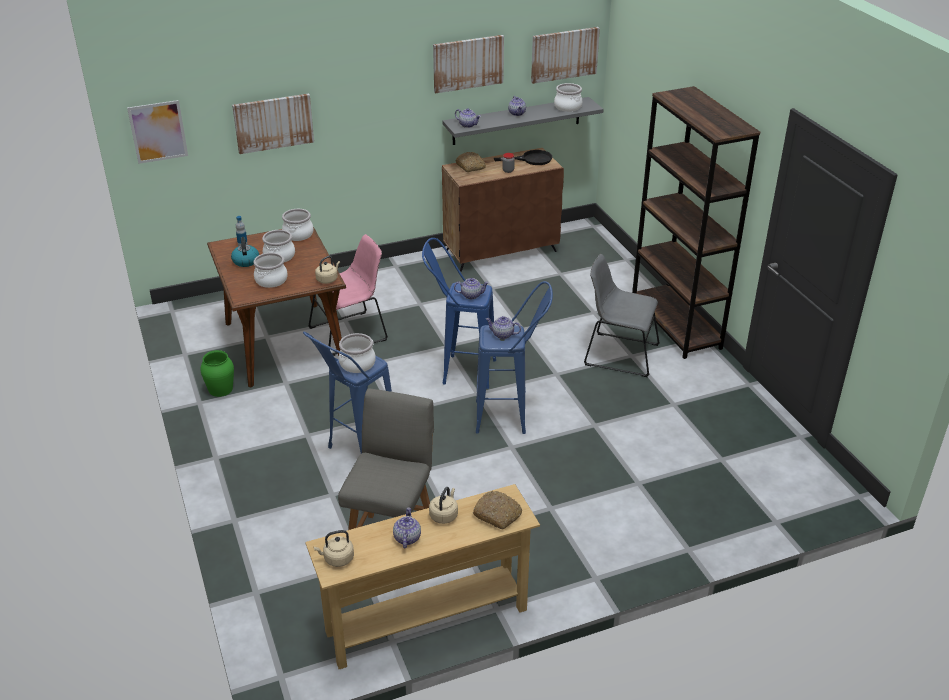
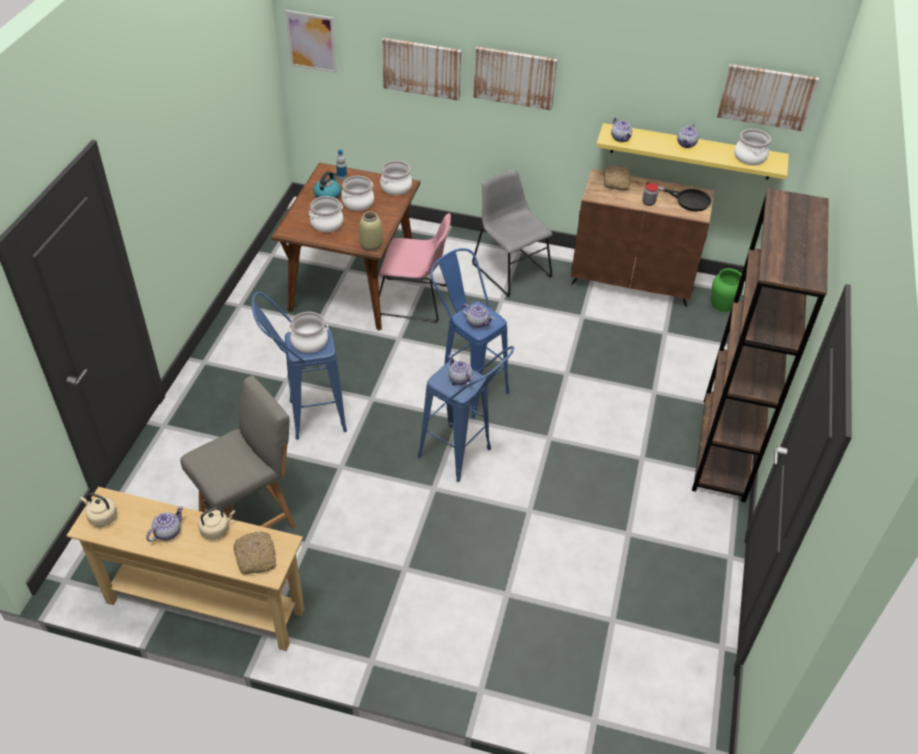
camera: 35 degrees right, 10 degrees up
green vase [201,350,234,397] -> green vase moved to [712,268,744,312]
beige kettle [315,256,340,284] -> beige vase [359,211,383,251]
picture [433,35,504,93] -> picture moved to [473,47,557,110]
grey shelf [443,97,604,145] -> yellow shelf [596,123,789,180]
grey chair [584,254,660,377] -> grey chair moved to [472,169,553,297]

